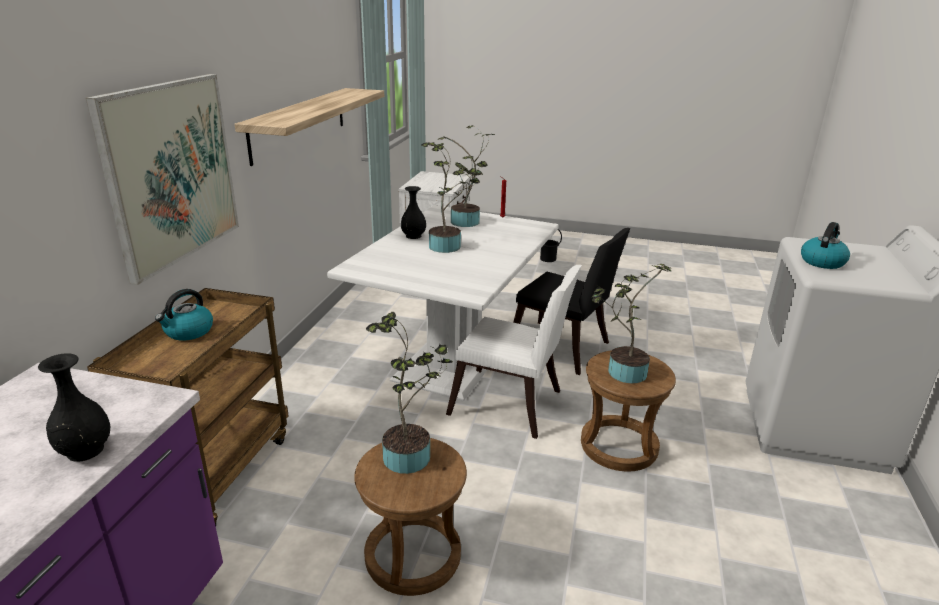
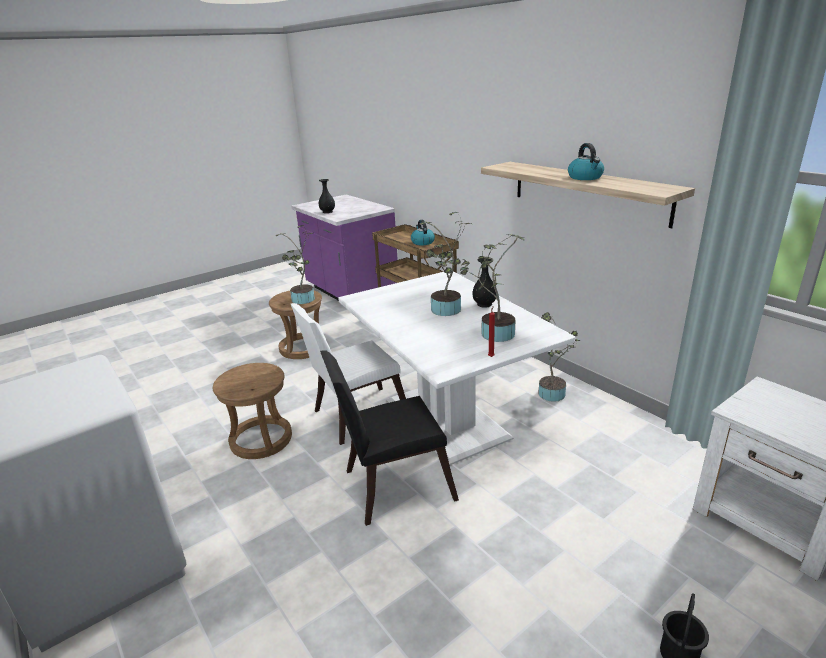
camera: 130 degrees right, 0 degrees up
picture [86,74,239,285] -> none
potted plant [592,264,672,383] -> potted plant moved to [539,312,580,402]
kettle [801,222,850,269] -> kettle moved to [568,143,604,180]

